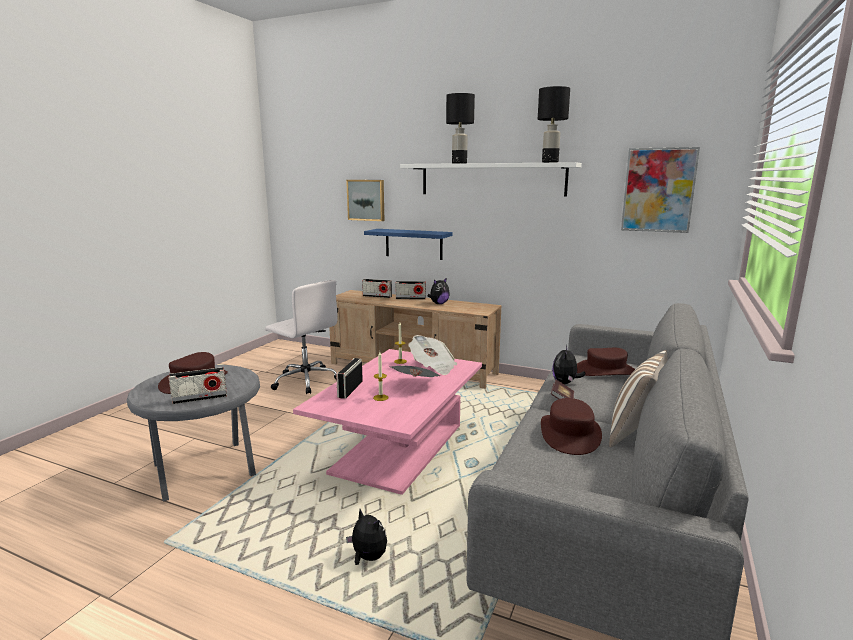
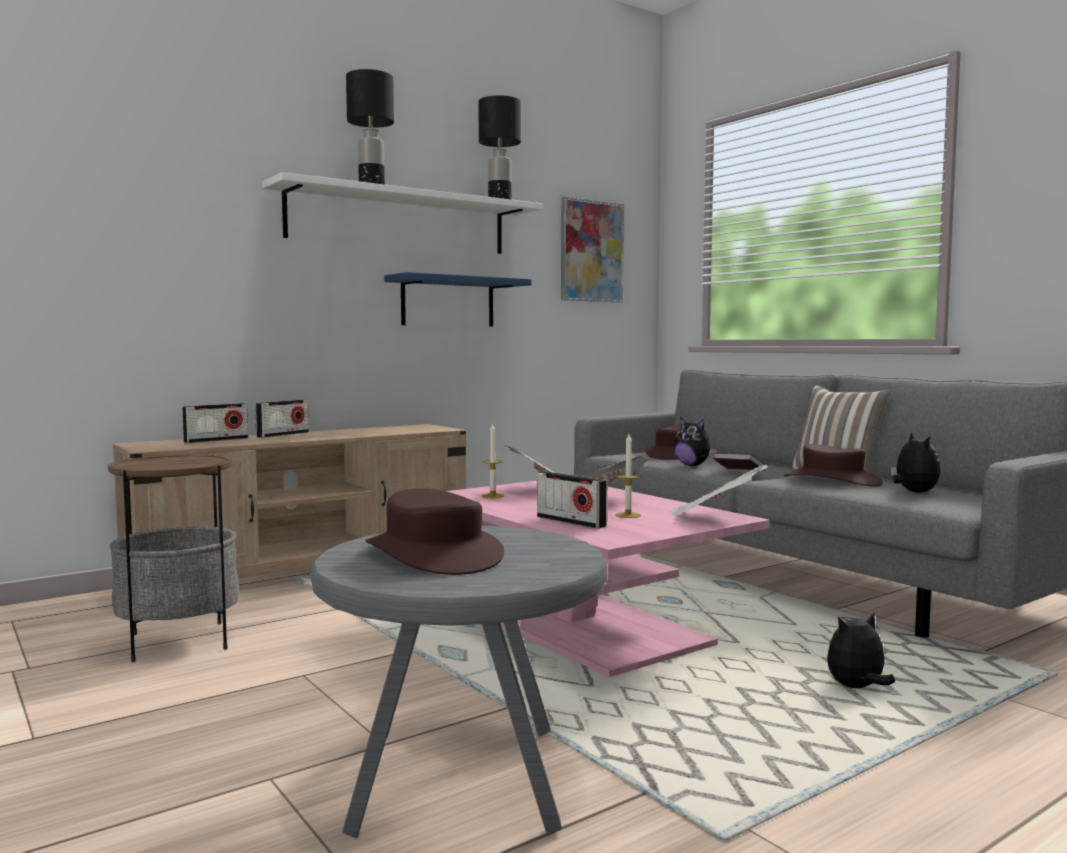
camera: 60 degrees left, 10 degrees down
radio [169,367,227,404] -> none
white office chair [265,280,338,394] -> side table [108,454,239,662]
picture [346,180,384,221] -> none
blue shelf [364,229,453,260] -> blue shelf moved to [384,272,531,326]
plush toy [428,278,450,304] -> plush toy moved to [891,432,940,493]
none -> newspaper [670,465,767,516]

